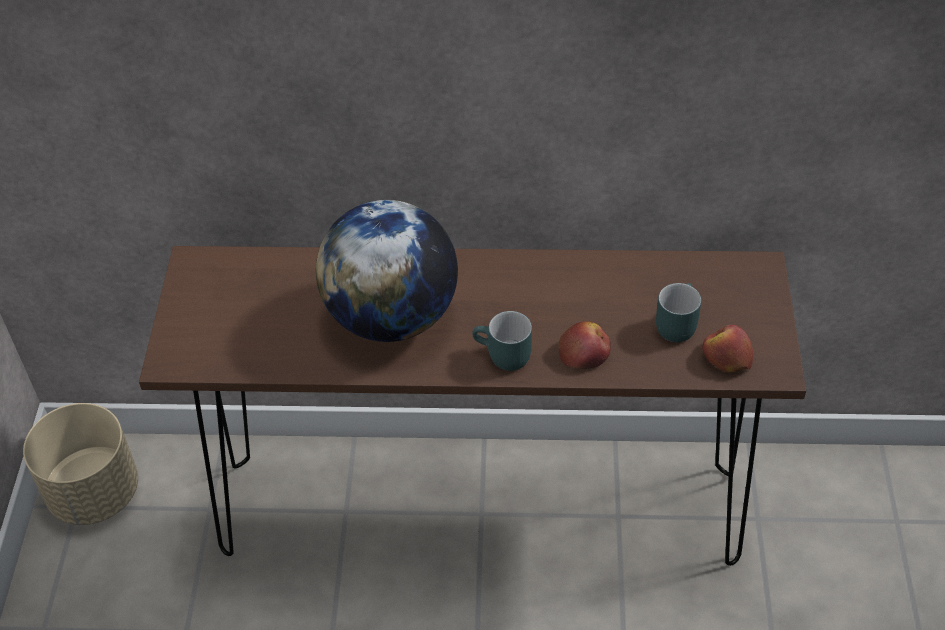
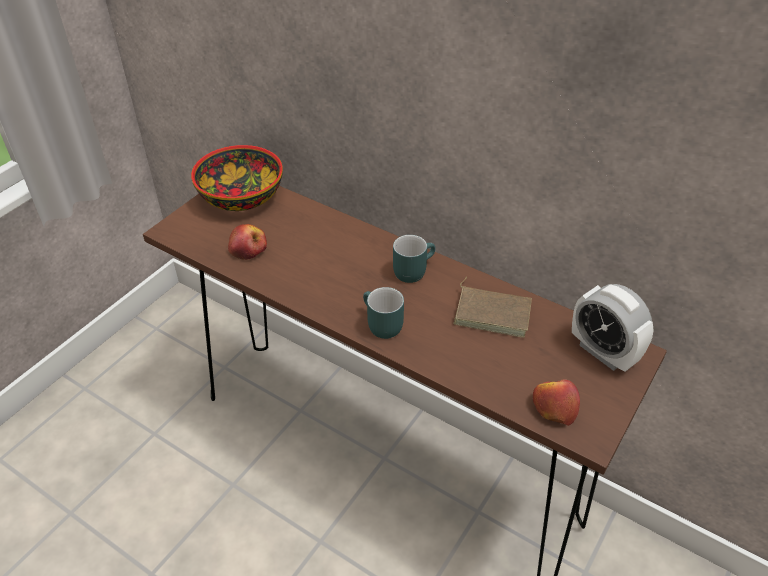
camera: 30 degrees right, 5 degrees down
beige planter [23,403,138,525] -> none
globe [316,200,458,342] -> none
apple [559,321,611,369] -> apple moved to [228,224,267,260]
turquoise mug [656,283,701,342] -> turquoise mug moved to [393,235,436,283]
none -> bowl [191,145,283,211]
none -> brown book [453,277,532,338]
none -> alarm clock [572,284,654,372]

